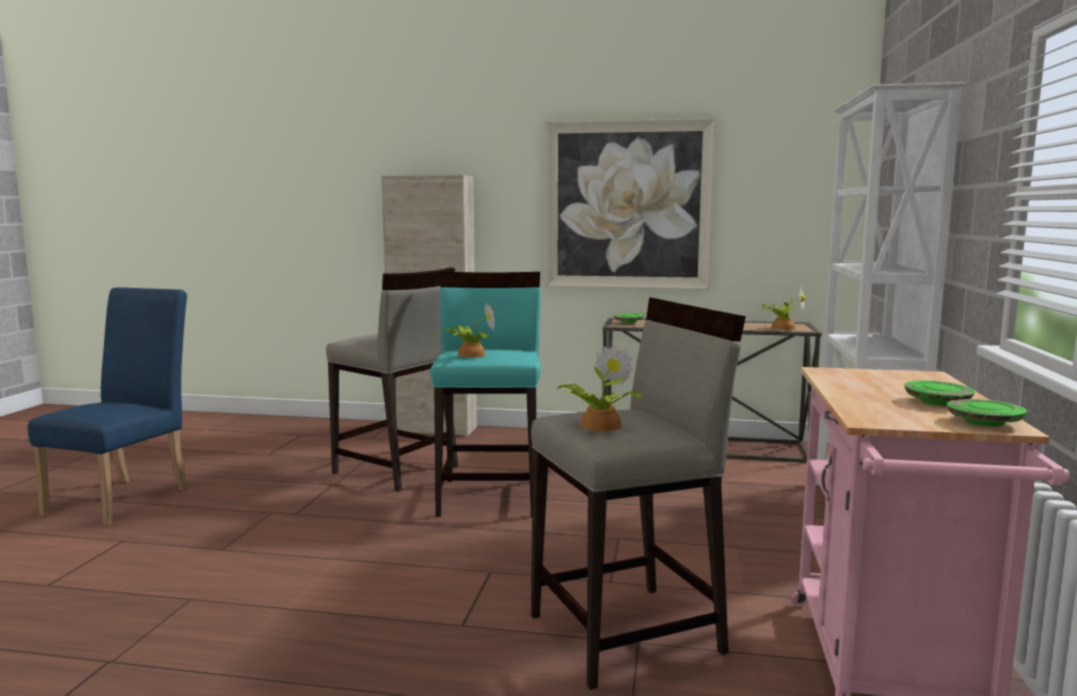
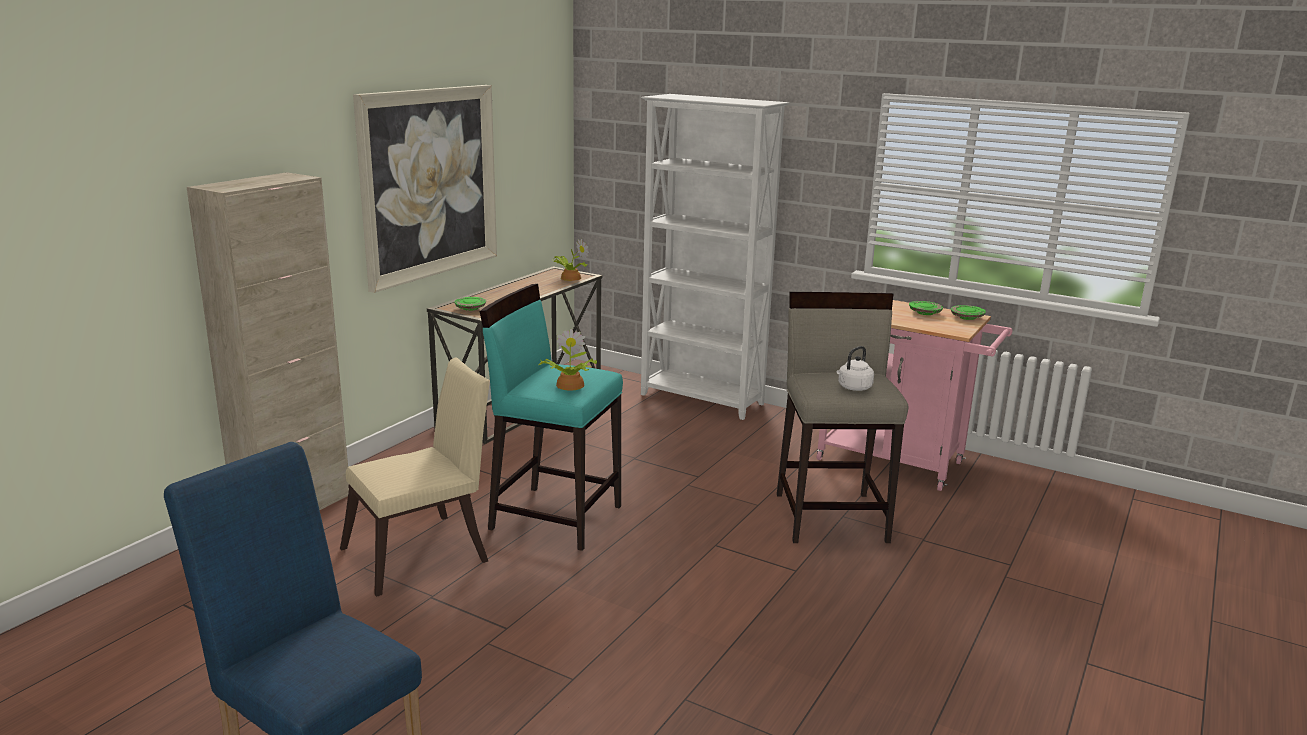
camera: 70 degrees left, 10 degrees up
beige stool [326,267,458,492] -> beige chair [340,357,490,597]
potted plant [557,344,643,432] -> white kettle [837,346,874,391]

